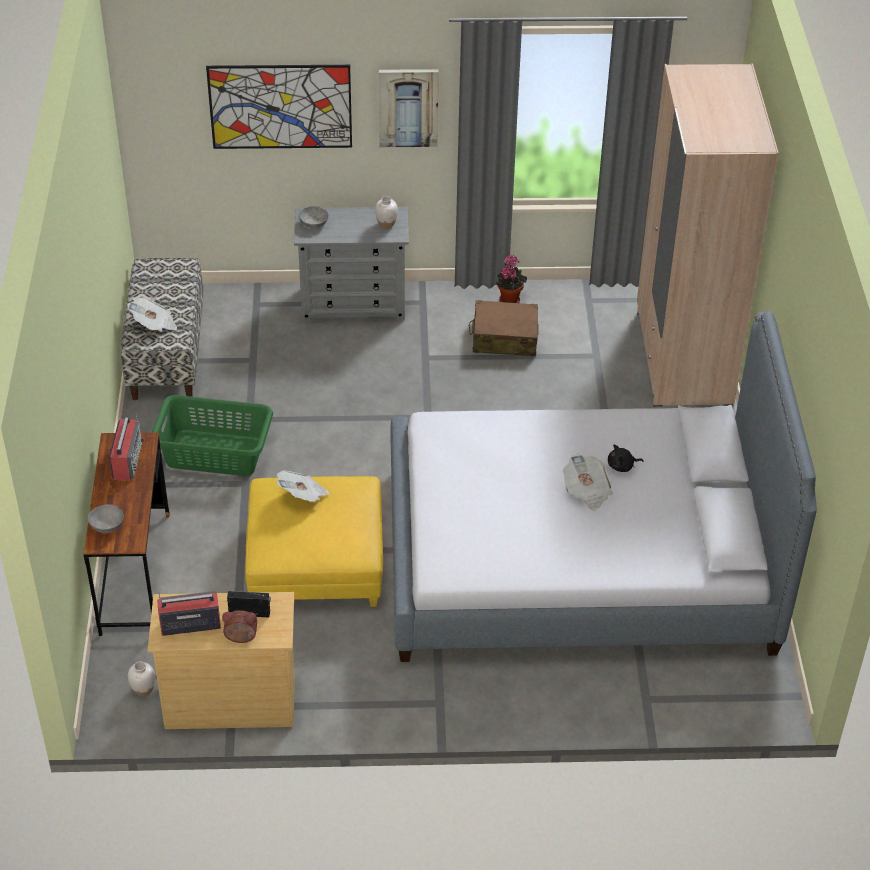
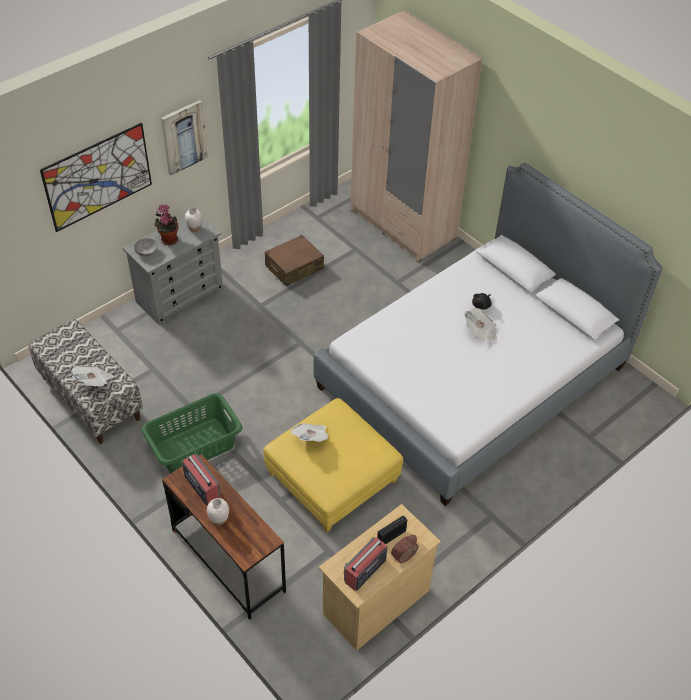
camera: 40 degrees left, 5 degrees up
grey bowl [88,504,124,533] -> none
white vase [128,661,155,697] -> white vase moved to [207,498,229,525]
potted plant [496,254,527,303] -> potted plant moved to [154,204,179,246]

